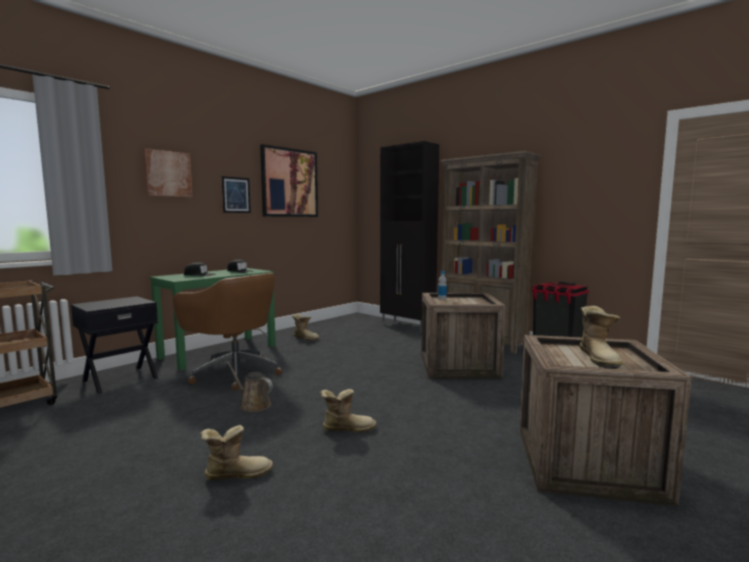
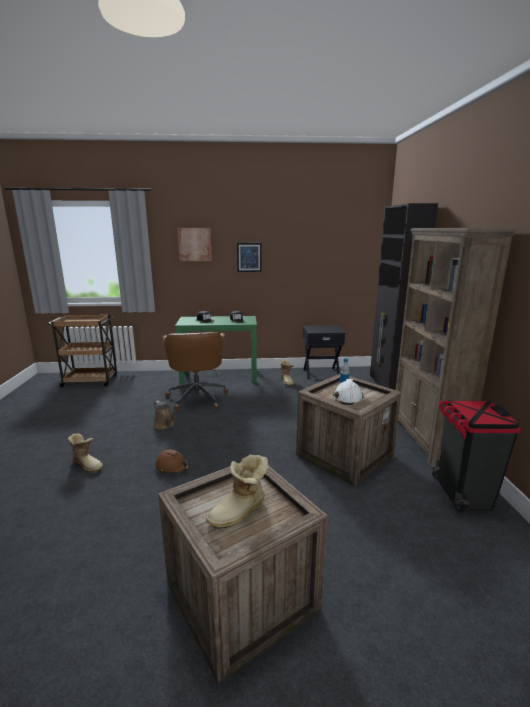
camera: 45 degrees right, 10 degrees up
black nightstand [71,296,158,394] -> black nightstand moved to [303,325,345,379]
brown watering can [226,361,273,412] -> brown watering can turned 150 degrees clockwise [154,401,177,429]
picture [260,144,318,217] -> none
boot [320,389,376,432] -> brown hard hat [155,450,190,474]
none -> white hard hat [333,379,363,405]

